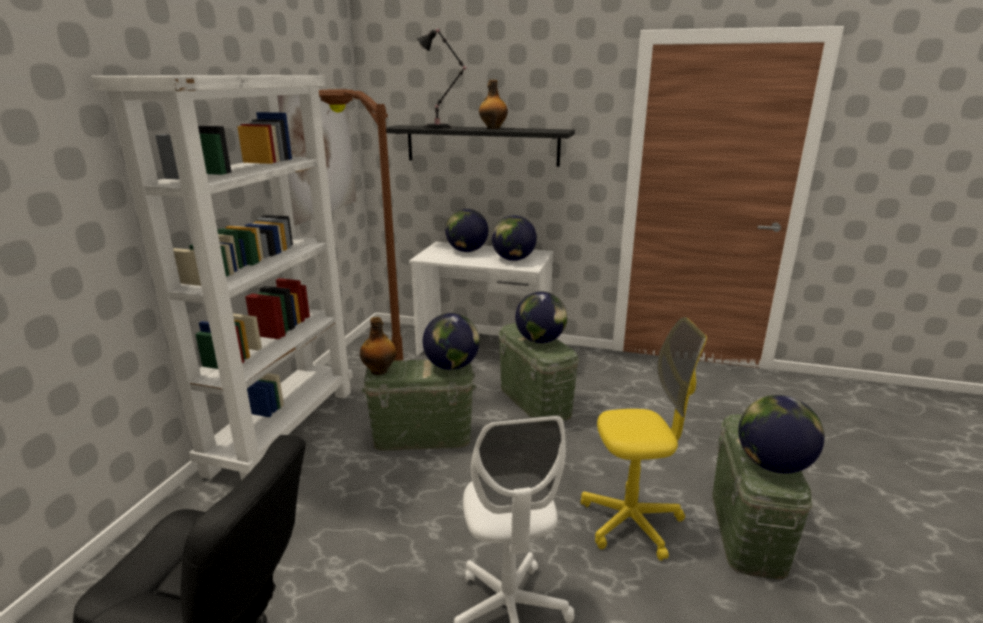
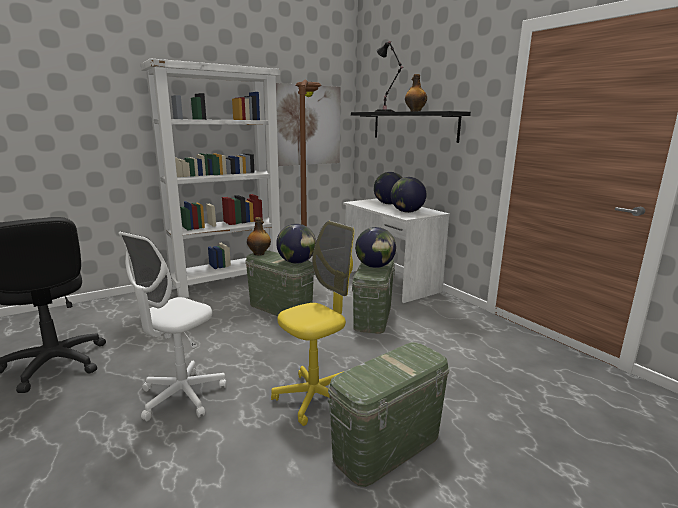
camera: 40 degrees right, 5 degrees down
yellow office chair [581,317,707,561] -> yellow office chair turned 75 degrees counterclockwise [271,221,354,426]
globe [738,395,824,474] -> none

